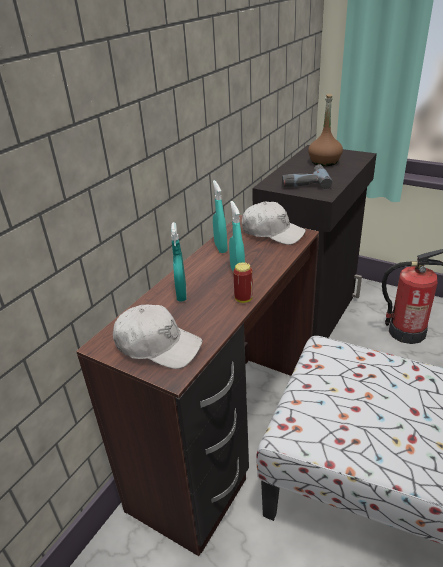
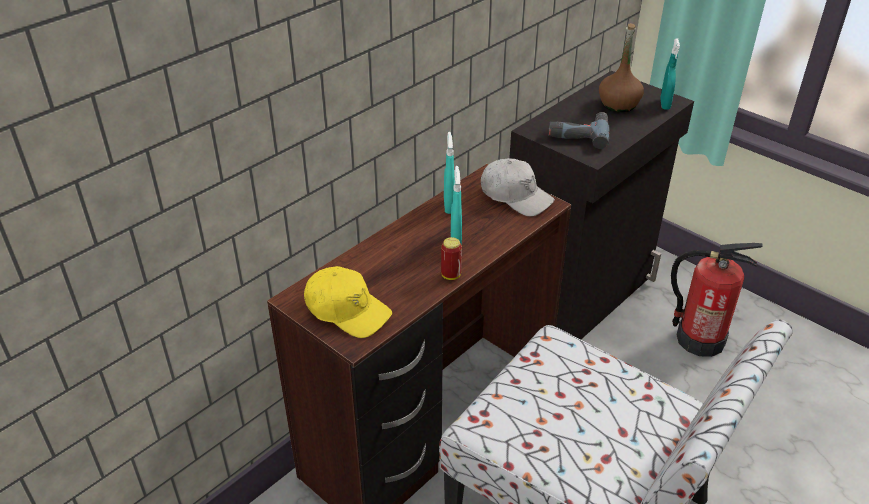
camera: 10 degrees right, 5 degrees up
white cap [113,304,202,369] -> yellow cap [304,266,392,338]
turquoise spray bottle [171,222,187,301] -> turquoise spray bottle moved to [660,38,680,110]

